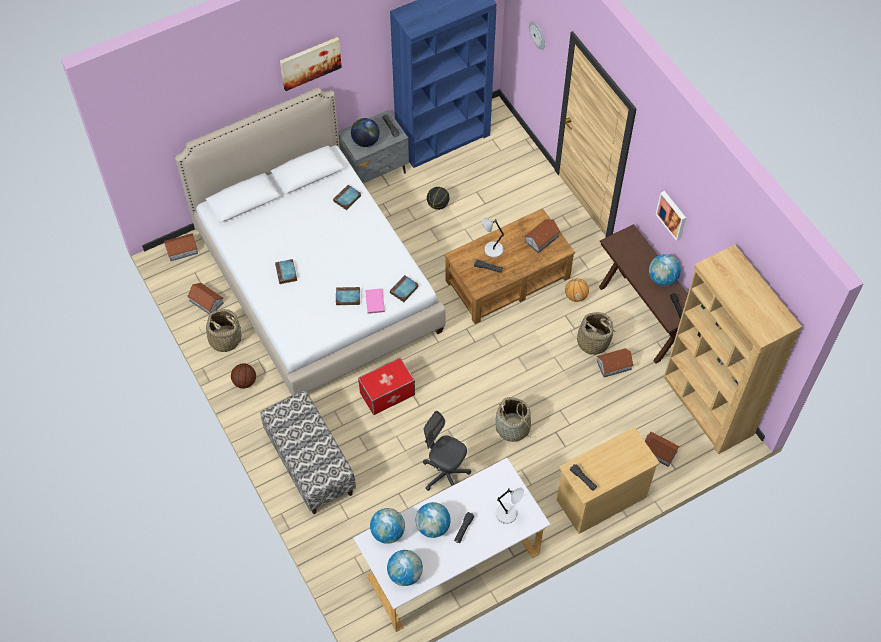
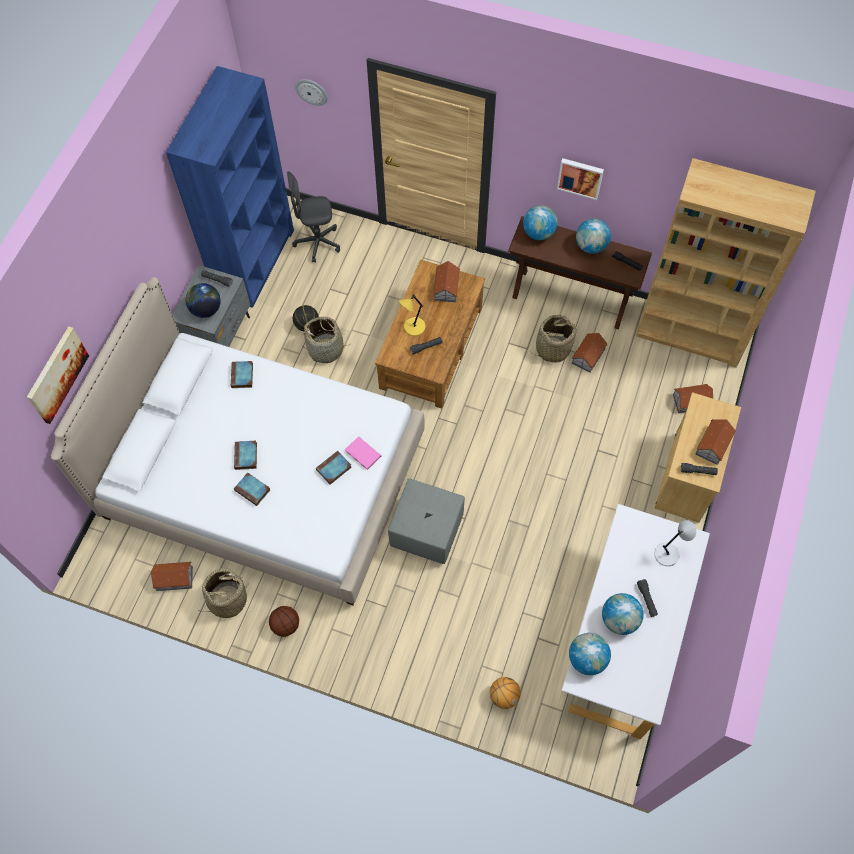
camera: 40 degrees left, 5 degrees up
toy house [164,234,198,261] -> toy house moved to [696,419,736,465]
bench [261,391,356,514] -> none
picture [280,37,342,91] -> picture moved to [27,326,89,424]
storage box [358,357,415,415] -> grey ottoman [388,478,465,564]
globe [387,550,423,586] -> globe moved to [523,205,558,240]
book [390,275,418,302] -> book moved to [234,441,257,470]
grey office chair [423,411,471,491] -> grey office chair moved to [287,171,340,263]
grey table lamp [482,218,504,258] -> yellow table lamp [399,294,425,336]
basket [495,397,532,442] -> basket moved to [302,317,352,363]
basketball [565,278,589,302] -> basketball moved to [490,677,521,709]

